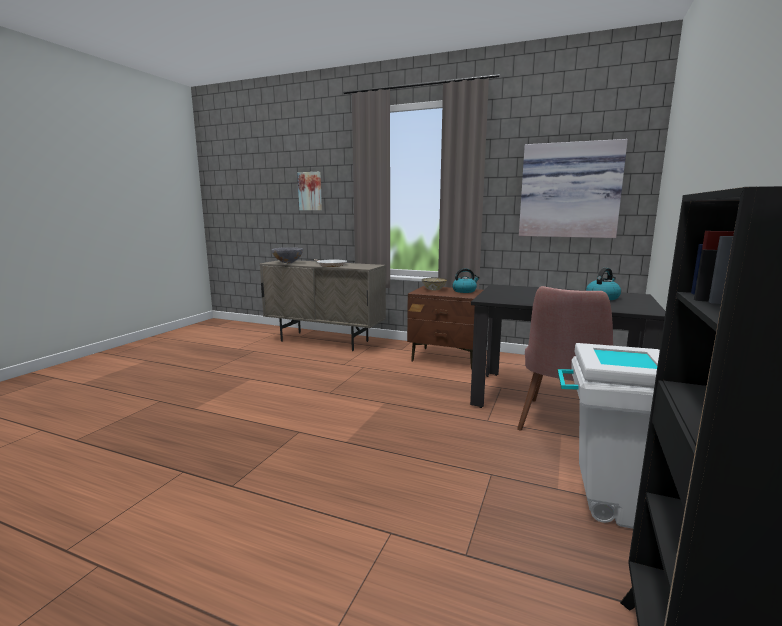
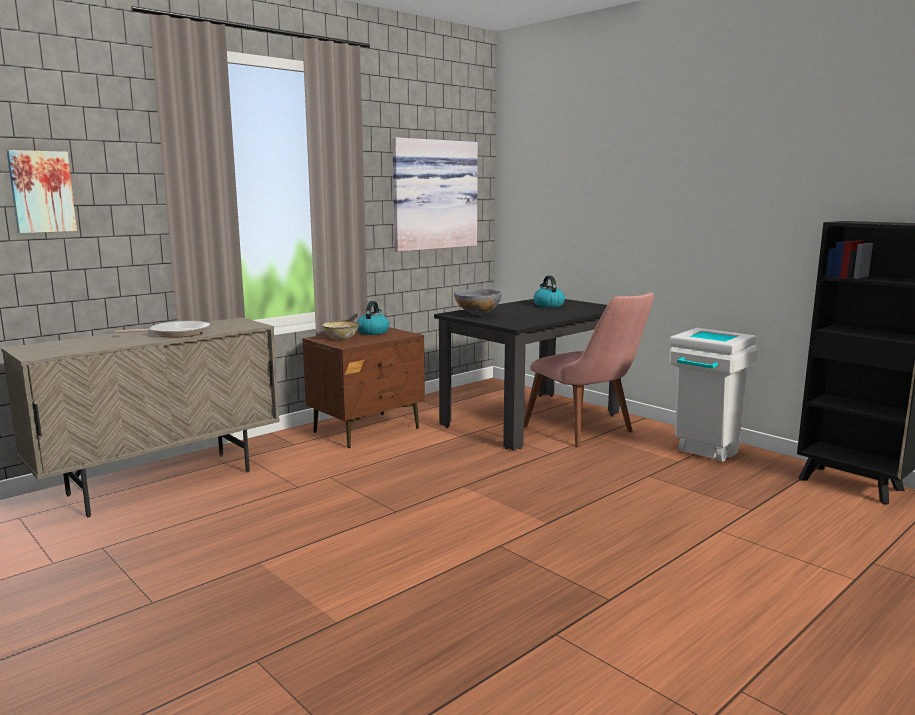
camera: 65 degrees left, 0 degrees up
grey bowl [272,247,303,264] -> grey bowl moved to [454,289,502,315]

